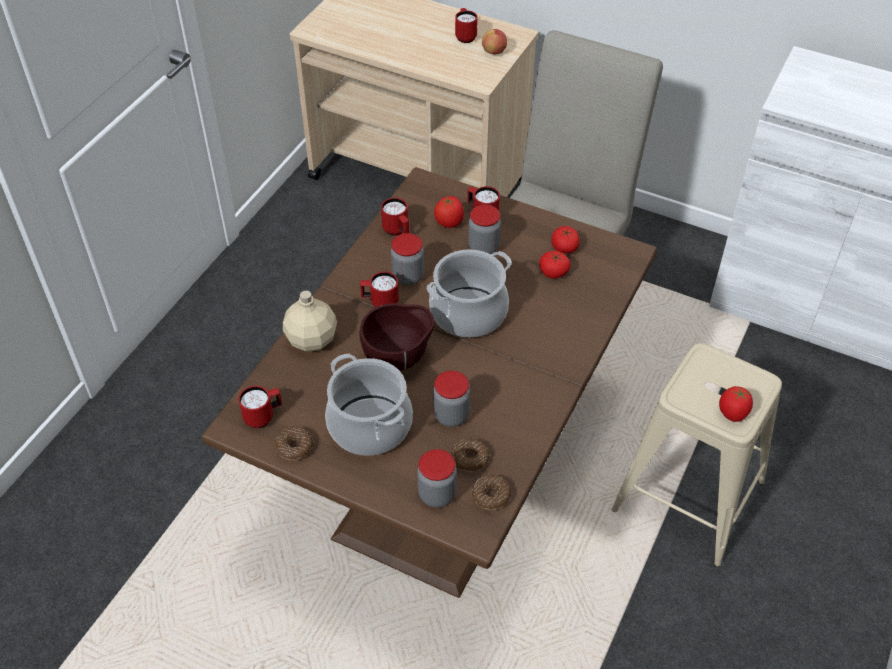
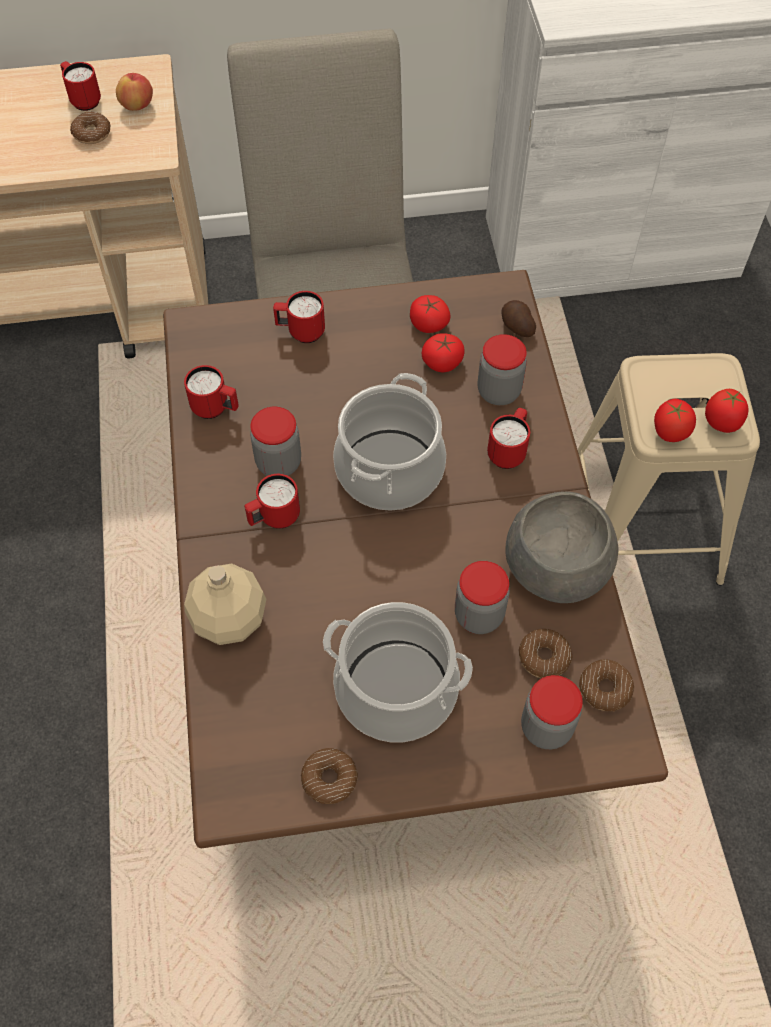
camera: 35 degrees left, 10 degrees up
red mug [239,386,282,428] -> red mug moved to [487,408,530,469]
brown bowl [360,303,435,371] -> none
tomato [434,196,464,228] -> tomato moved to [654,399,696,442]
jar [468,205,501,255] -> jar moved to [477,334,527,405]
none -> donut [70,112,111,144]
none -> potato [501,300,536,337]
none -> grey bowl [505,491,619,603]

